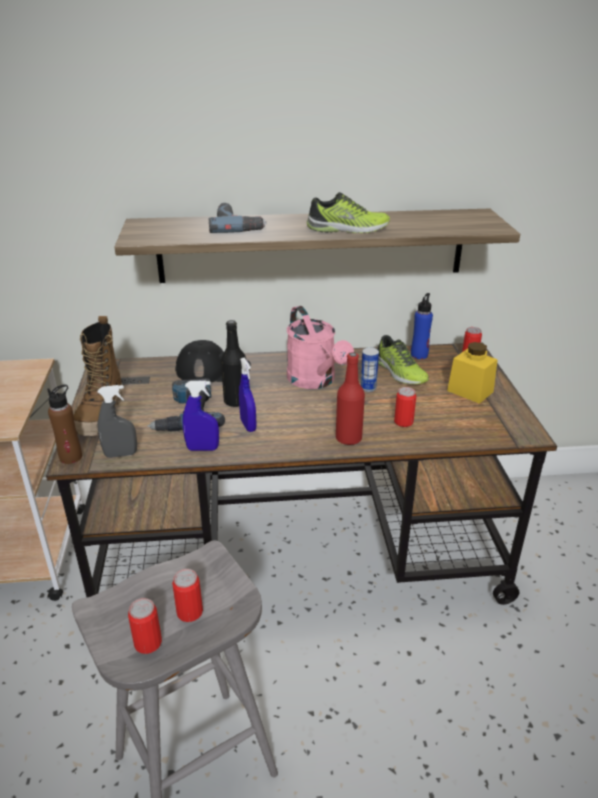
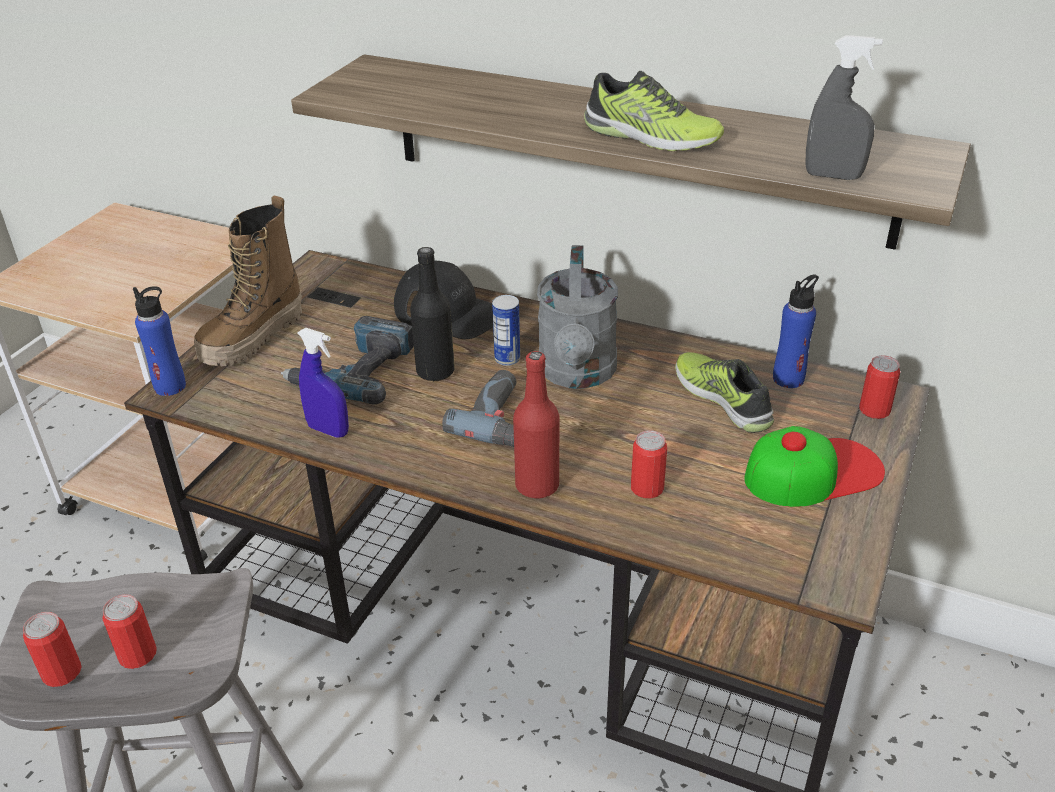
camera: 30 degrees right, 5 degrees up
brown bottle [47,384,82,464] -> blue bottle [133,286,186,396]
grey spray bottle [98,385,137,458] -> grey spray bottle moved to [806,35,883,180]
power drill [209,203,266,233] -> power drill moved to [442,370,516,447]
blue spray bottle [239,357,257,432] -> none
pink watering can [287,306,354,389] -> grey watering can [537,245,618,389]
can [360,347,379,392] -> can moved to [492,295,520,366]
shoe [377,335,429,384] -> shoe turned 150 degrees clockwise [675,352,774,433]
yellow jar [447,342,498,404] -> cap [744,426,885,507]

